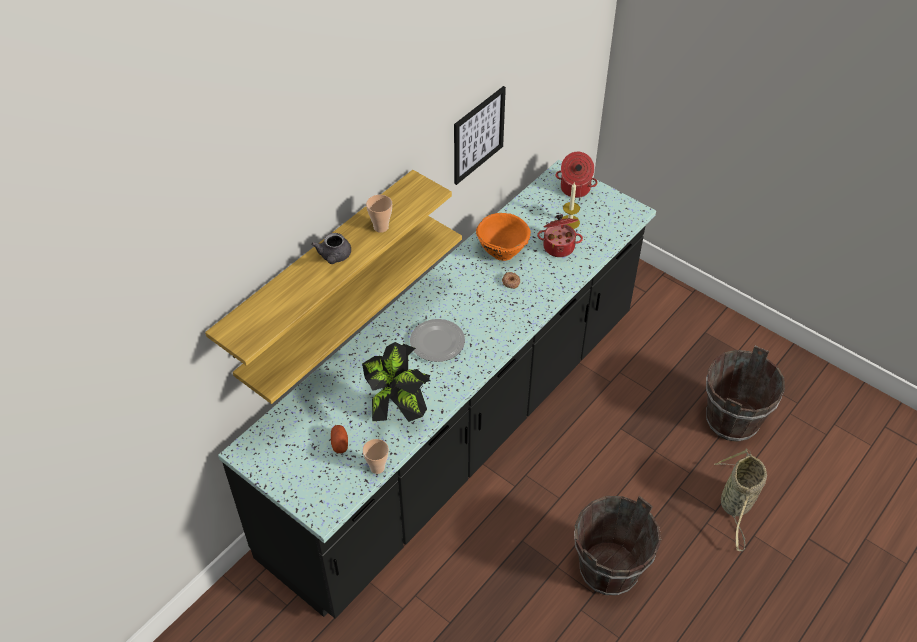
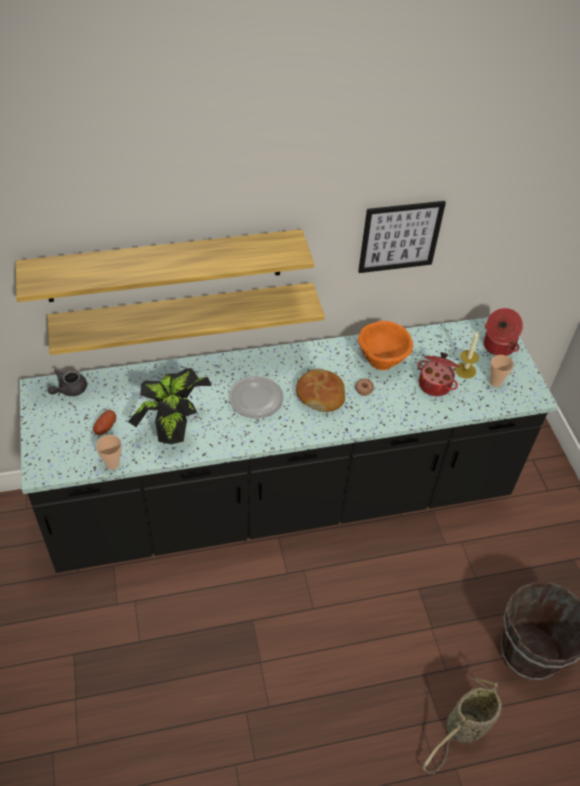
camera: 35 degrees right, 0 degrees up
grey teapot [311,233,351,264] -> grey teapot moved to [48,369,87,396]
cup [366,195,392,233] -> cup moved to [489,355,514,387]
brown bucket [574,496,661,595] -> none
none -> bread [296,369,345,412]

